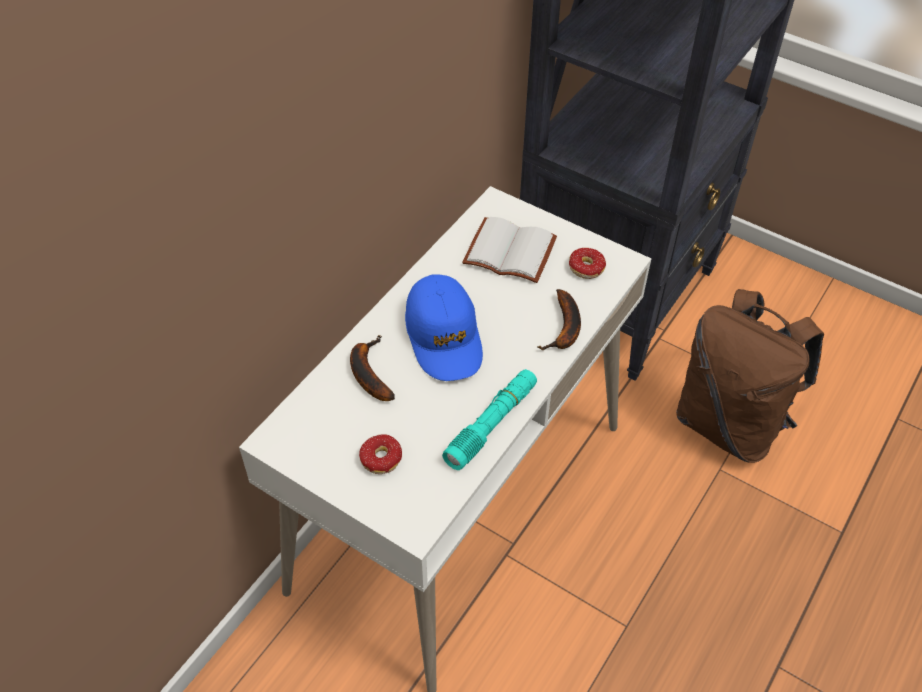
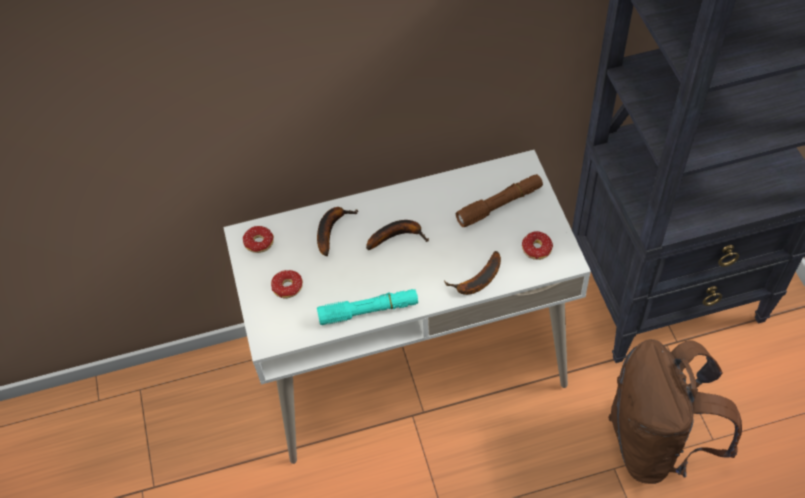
camera: 45 degrees right, 5 degrees up
blue cap [405,275,483,381] -> banana [366,220,429,250]
white book [462,217,557,283] -> brown flashlight [456,174,543,227]
none -> donut [243,226,274,253]

